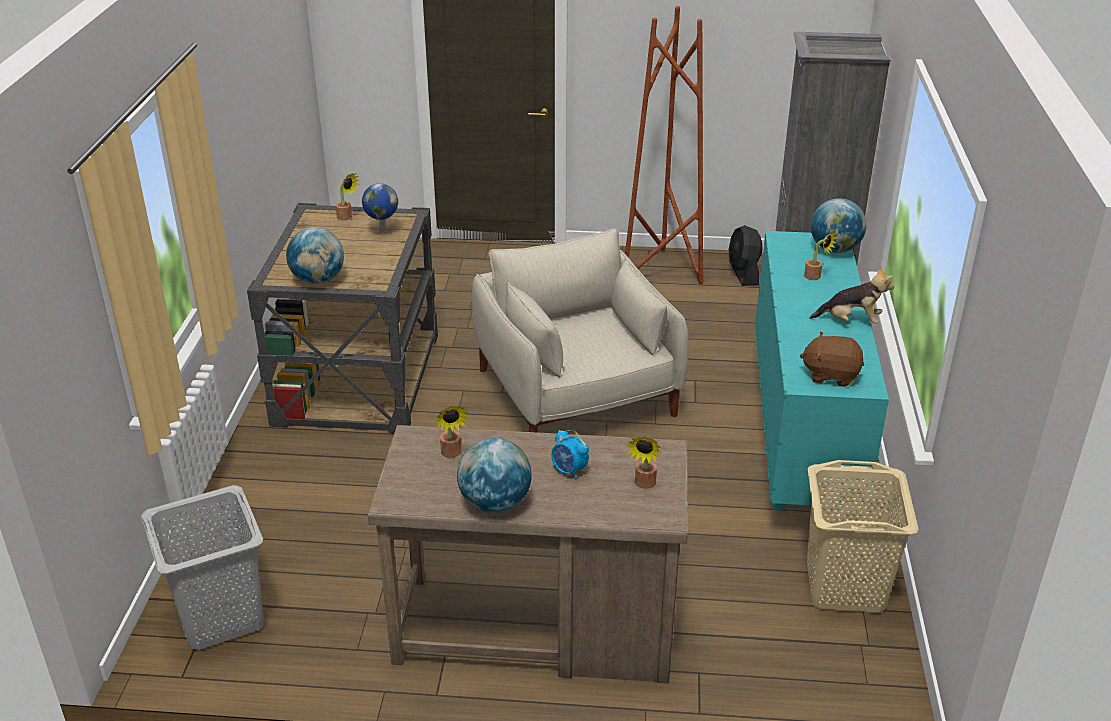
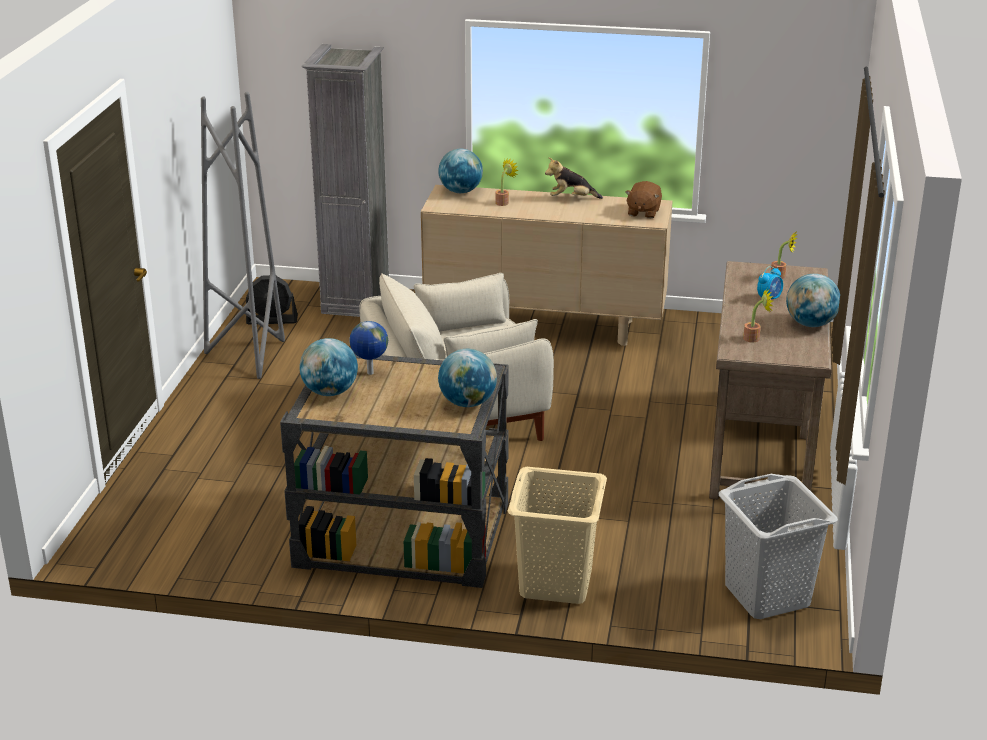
camera: 85 degrees left, 5 degrees down
potted plant [336,173,359,220] -> globe [299,338,358,396]
brown clothes rack [625,6,703,284] -> grey clothes rack [201,92,285,379]
turquoise dresser [755,231,889,511] -> beige dresser [421,185,673,346]
beige laundry basket [807,460,918,613] -> beige laundry basket moved to [508,467,607,604]
plush toy [810,267,894,324] -> plush toy turned 105 degrees counterclockwise [545,158,603,199]

